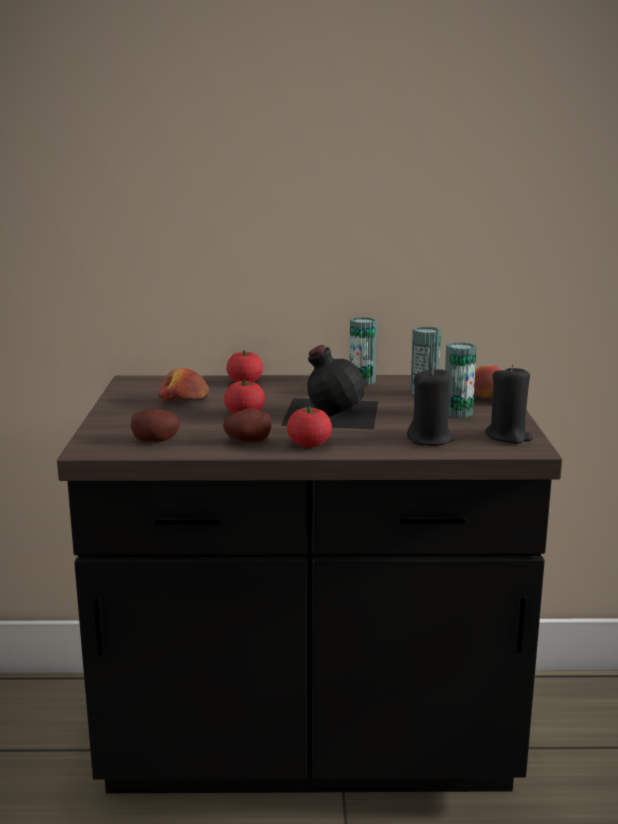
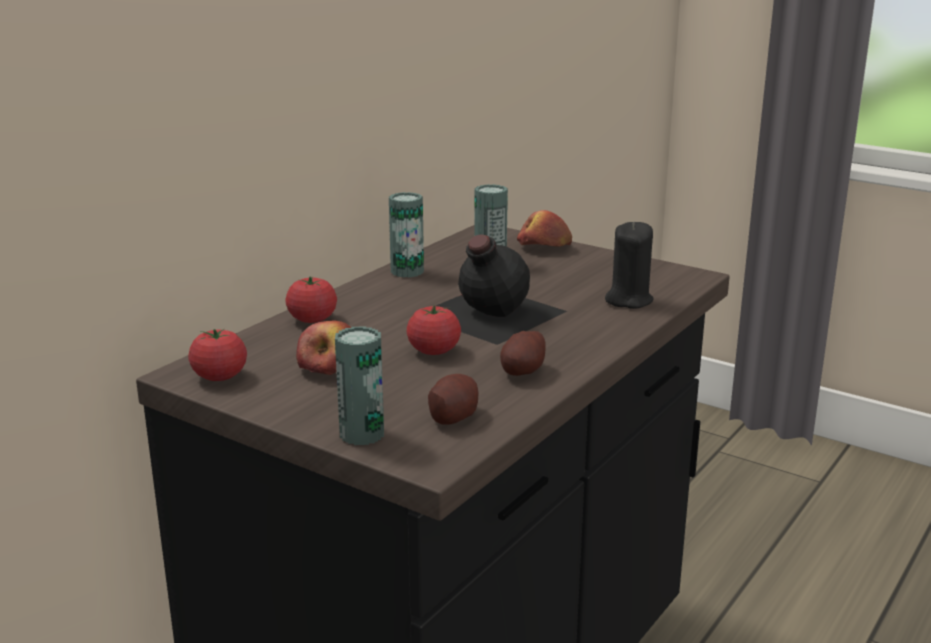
camera: 55 degrees left, 5 degrees up
tomato [287,406,332,447] -> tomato moved to [188,329,247,381]
can [445,342,477,418] -> can moved to [335,326,384,445]
black candle [485,365,533,444] -> none

